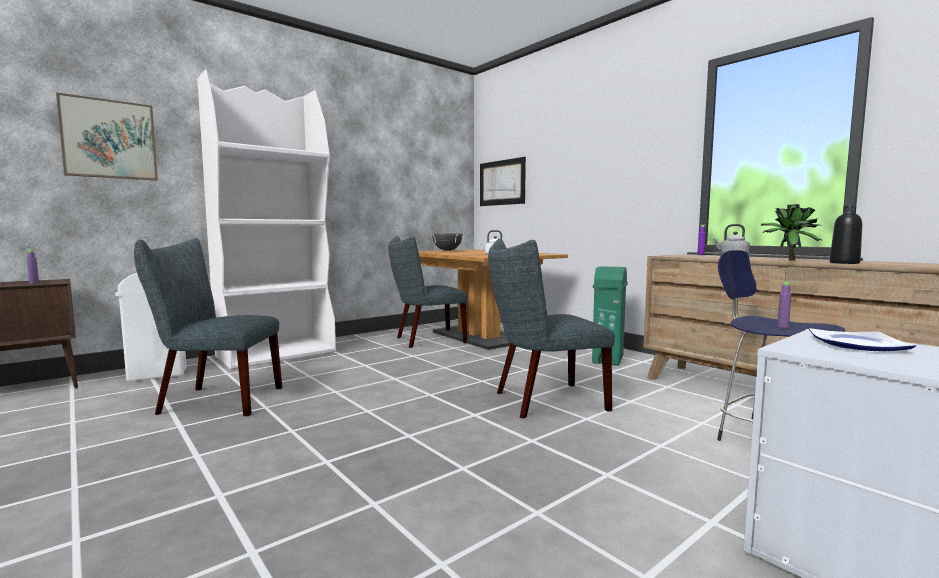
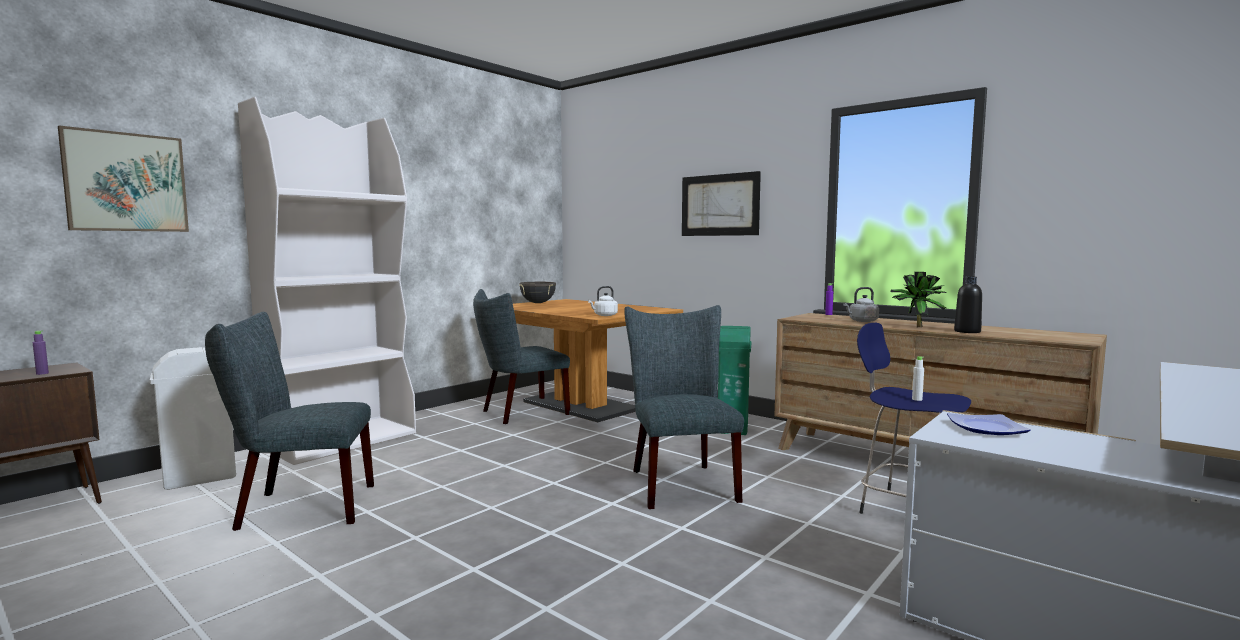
camera: 10 degrees left, 0 degrees up
picture [480,157,526,206] -> picture moved to [682,171,761,236]
grey chair [488,239,615,419] -> grey chair turned 105 degrees clockwise [624,305,744,509]
purple bottle [777,282,792,328] -> white bottle [912,356,924,401]

